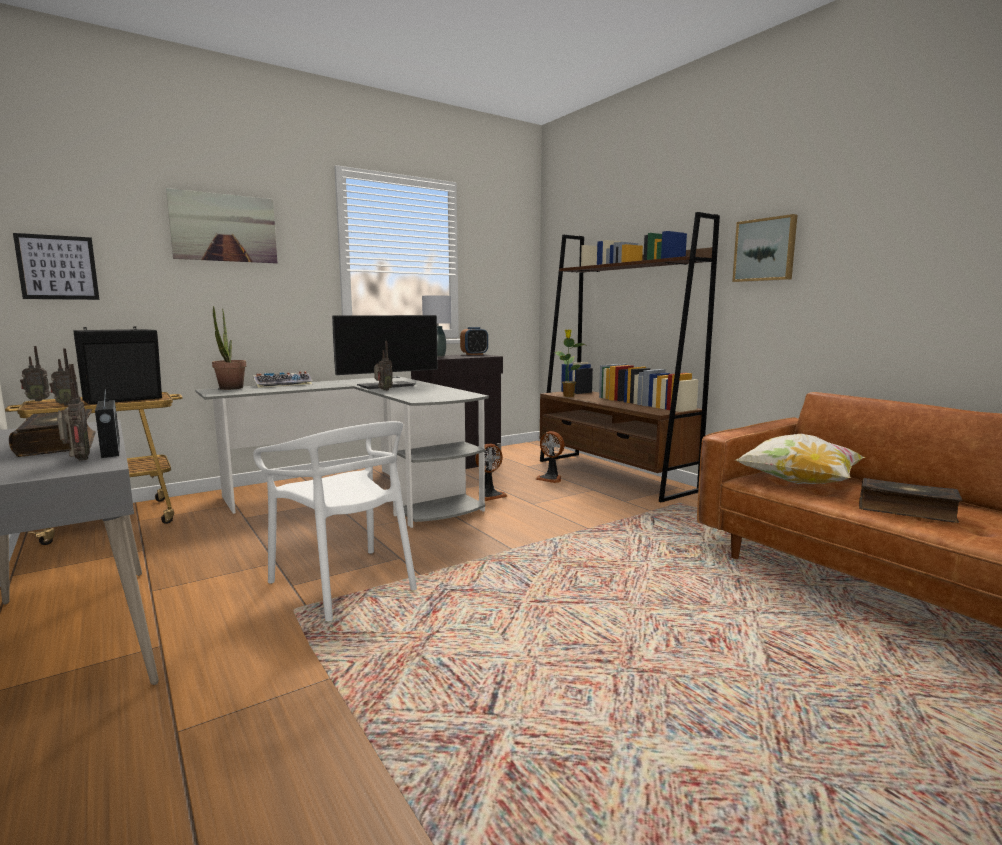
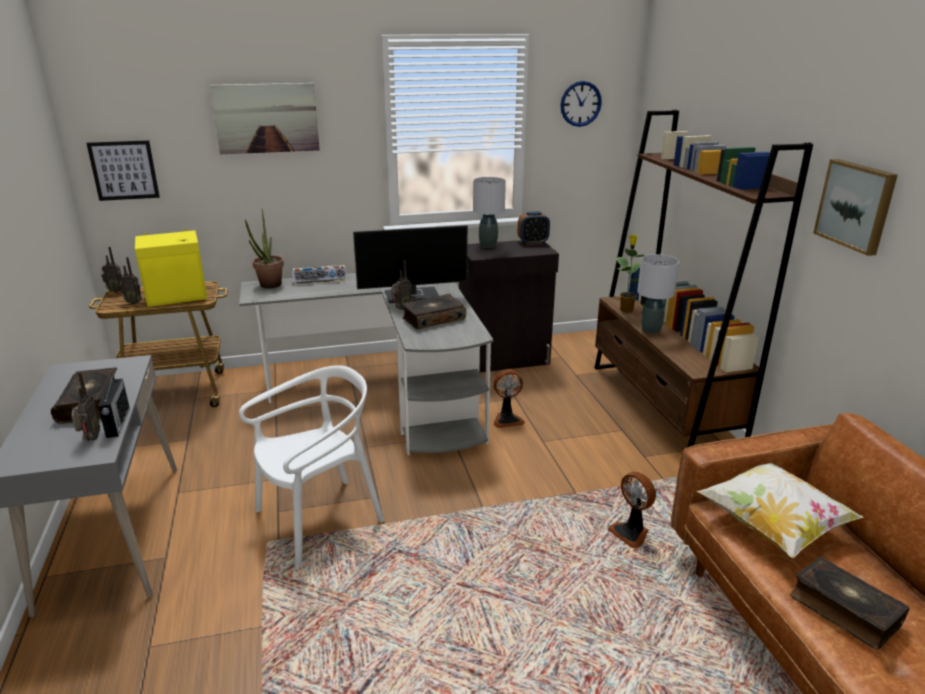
camera: 20 degrees right, 15 degrees up
black speaker [73,326,162,405] -> yellow speaker [135,228,207,307]
white chair [253,421,417,621] -> white chair turned 105 degrees counterclockwise [239,365,384,568]
fan [535,431,565,483] -> fan moved to [608,471,656,548]
none -> book [402,294,466,330]
none -> wall clock [560,81,602,127]
none -> grey table lamp [637,254,679,334]

